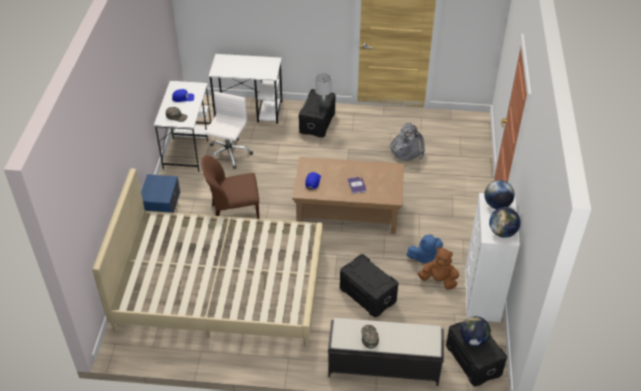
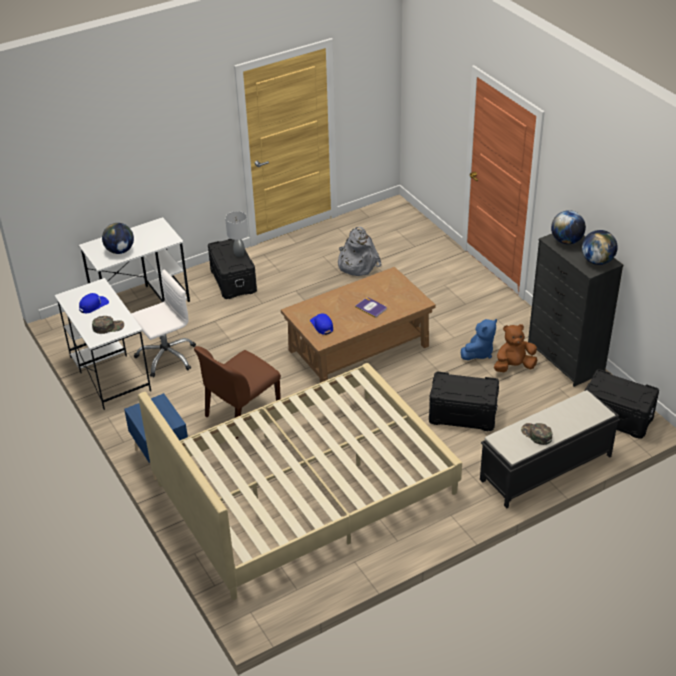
camera: 35 degrees left, 5 degrees down
white office chair [204,91,253,169] -> white office chair turned 75 degrees clockwise [131,270,196,377]
globe [460,316,491,346] -> globe moved to [102,223,134,254]
white dresser [465,193,520,322] -> black dresser [528,234,623,387]

